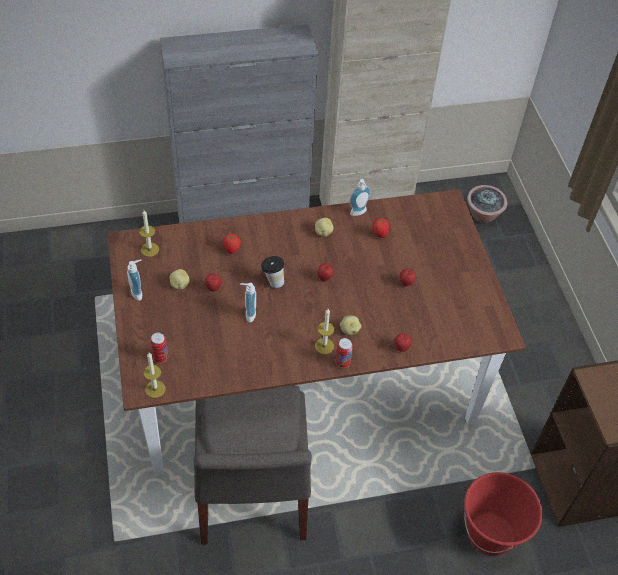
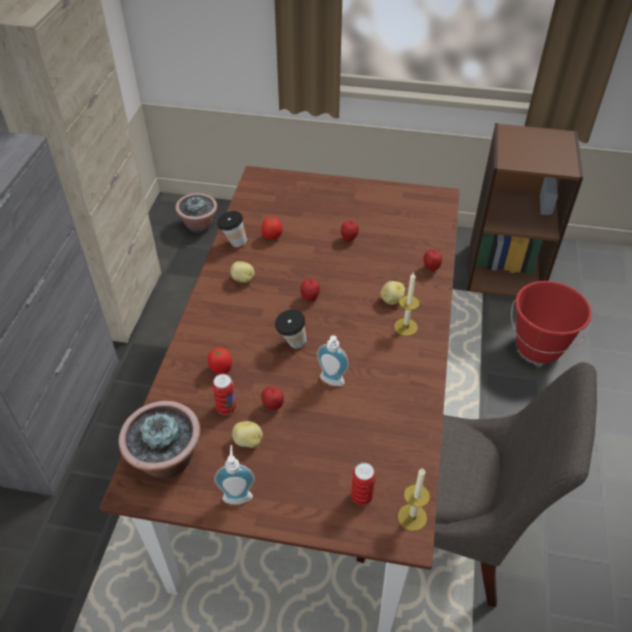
camera: 65 degrees left, 5 degrees down
candle [139,210,159,257] -> potted plant [119,401,201,478]
can [336,338,353,368] -> can moved to [213,374,236,415]
soap dispenser [350,179,371,216] -> cup [217,211,247,247]

